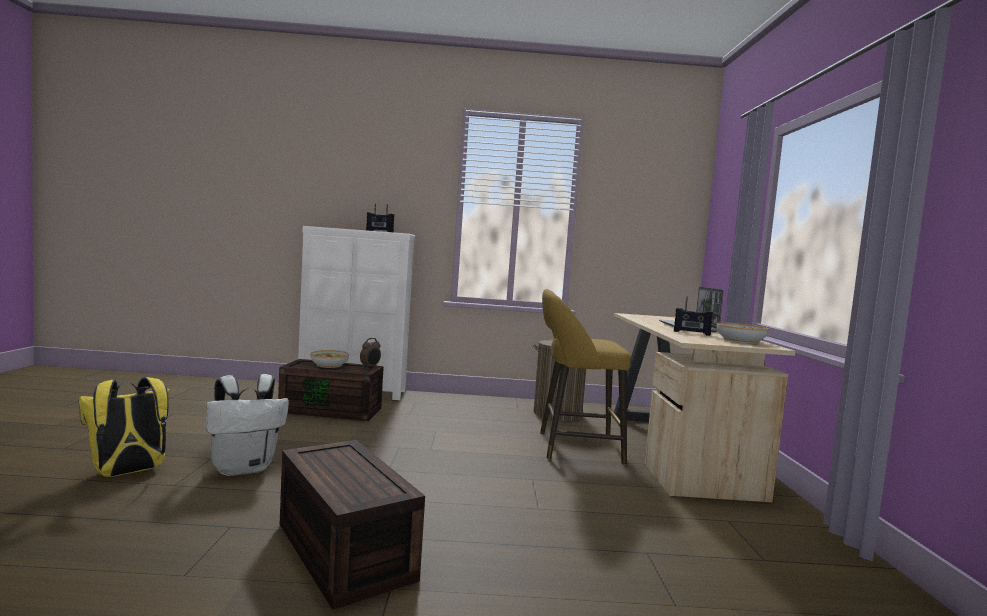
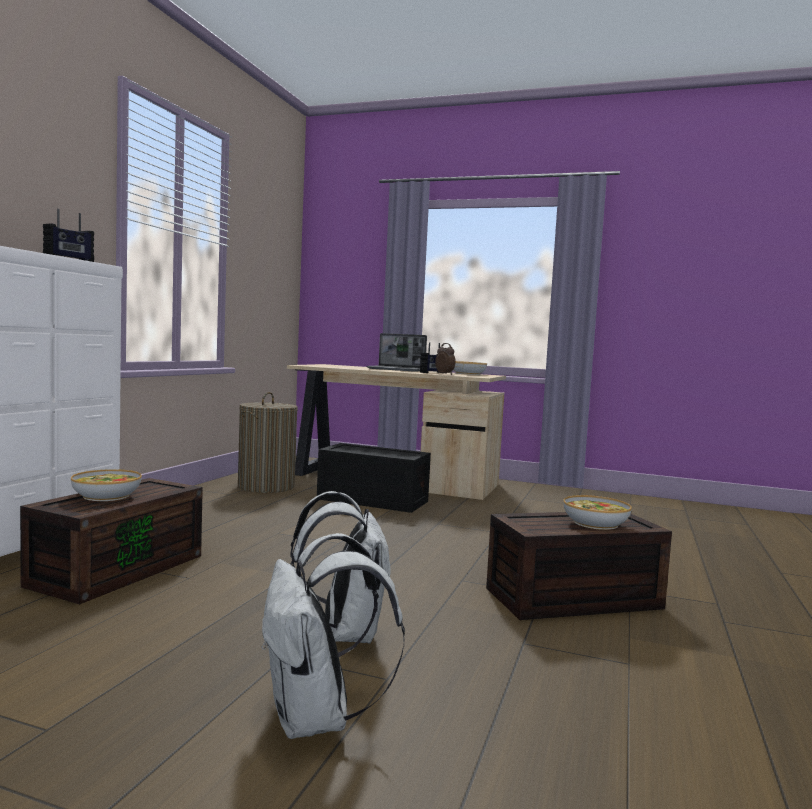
camera: 70 degrees left, 0 degrees up
yellow backpack [78,377,169,477] -> white backpack [262,533,405,739]
alarm clock [360,338,381,367] -> alarm clock moved to [435,343,456,375]
yellow stool [540,289,631,465] -> black storage box [317,443,431,513]
none -> bowl [563,495,632,530]

